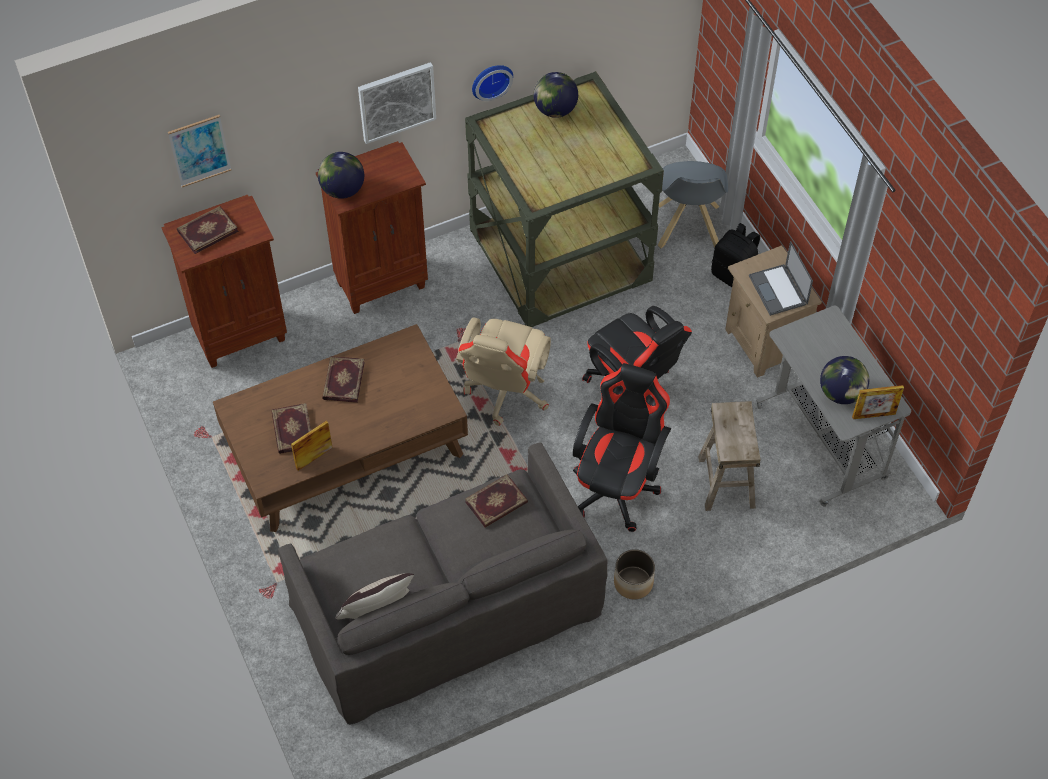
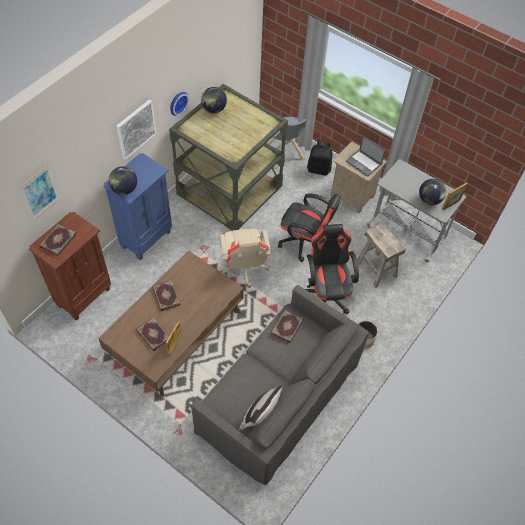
camera: 30 degrees left, 0 degrees up
brown cabinet [316,141,428,314] -> blue cabinet [103,153,172,260]

